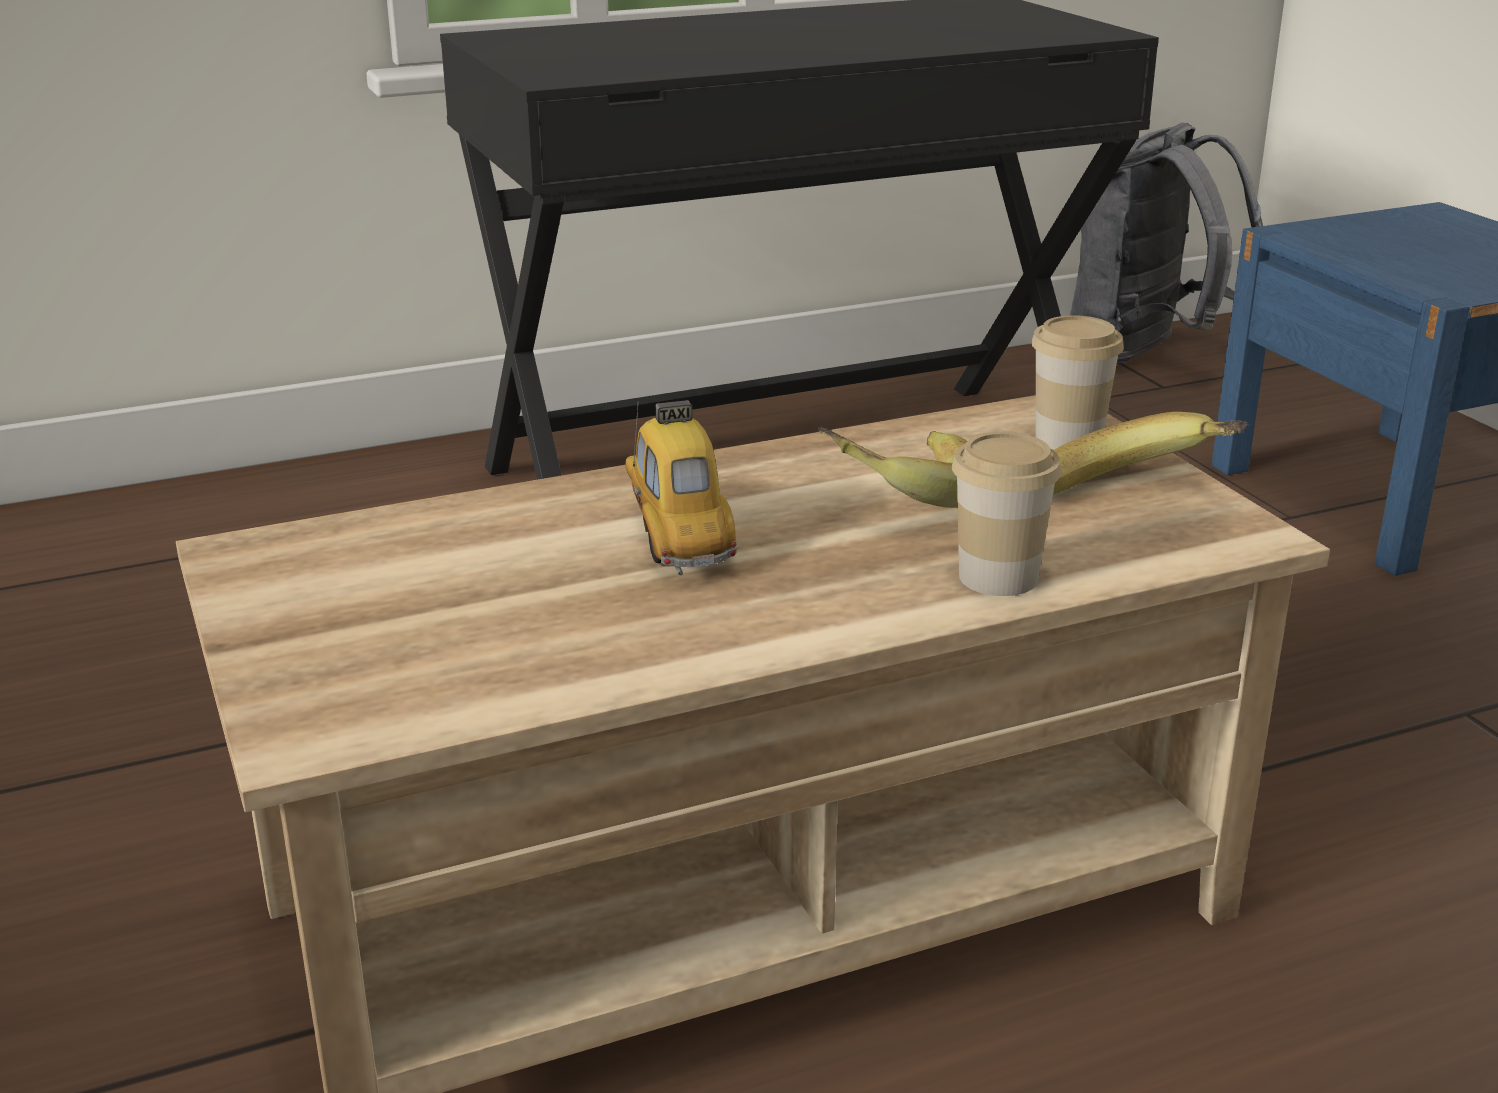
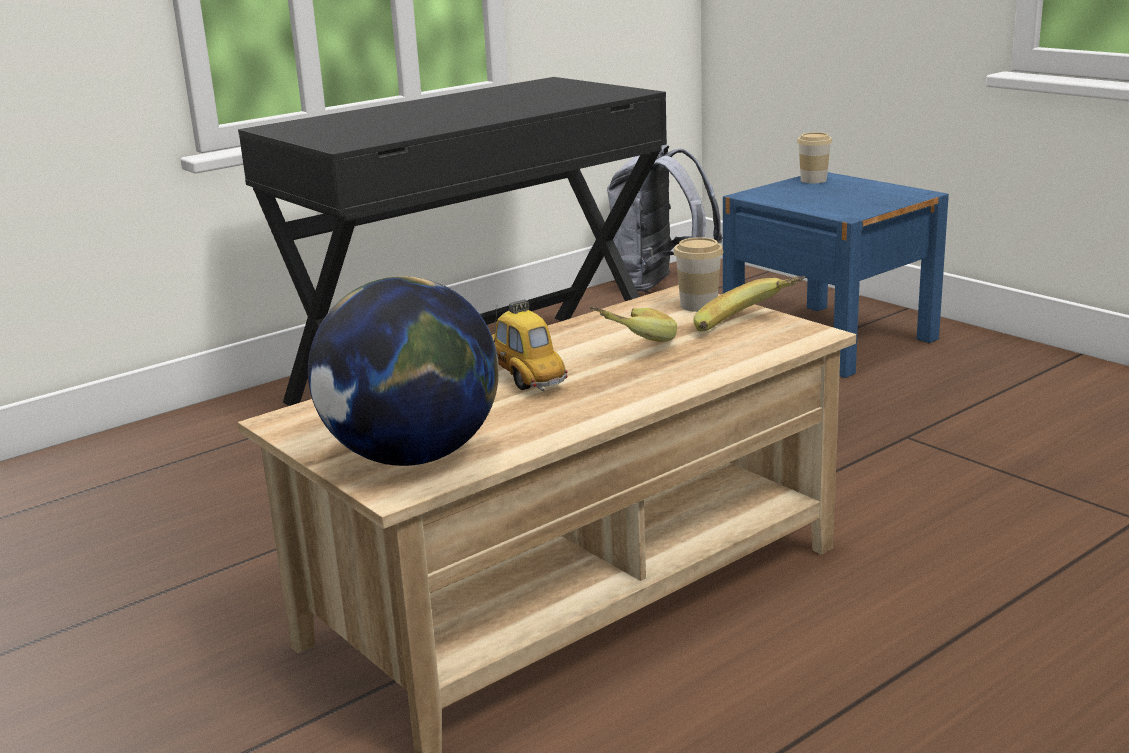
camera: 15 degrees left, 5 degrees down
cup [952,432,1061,596] -> cup moved to [797,132,832,183]
none -> globe [308,276,499,466]

